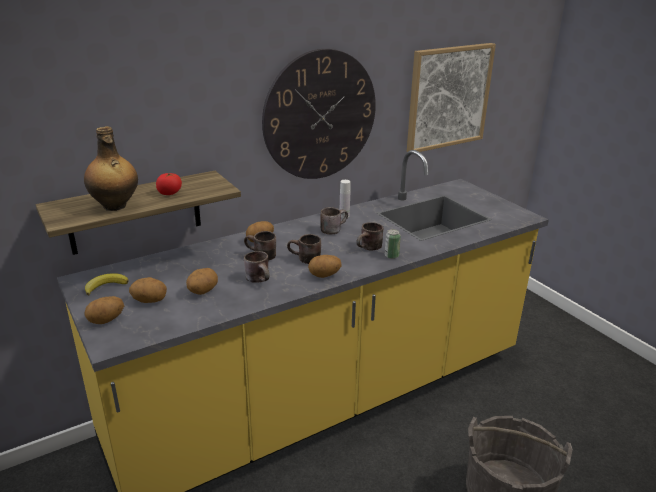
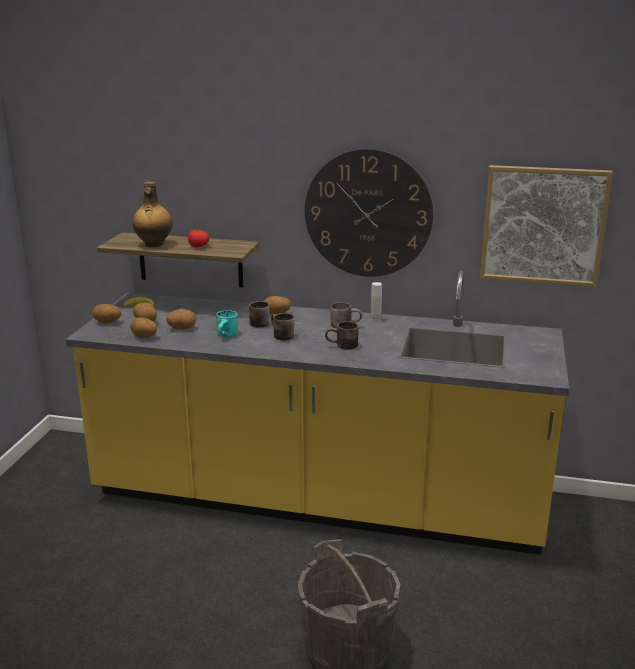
camera: 45 degrees right, 5 degrees down
brown mug [244,251,269,283] -> turquoise mug [216,310,238,337]
potato [308,255,342,278] -> potato moved to [130,317,157,338]
can [385,229,401,259] -> none

